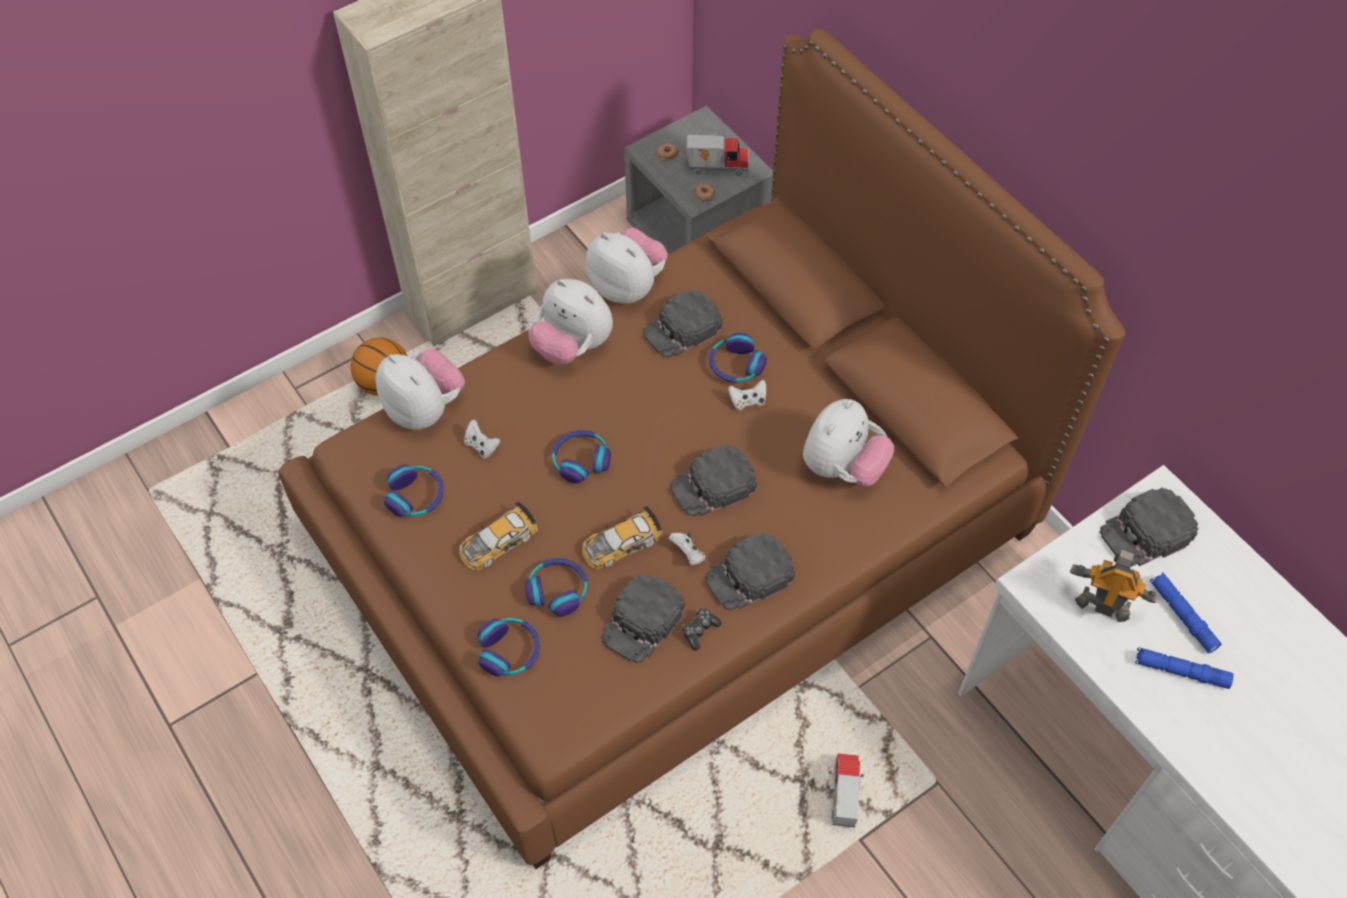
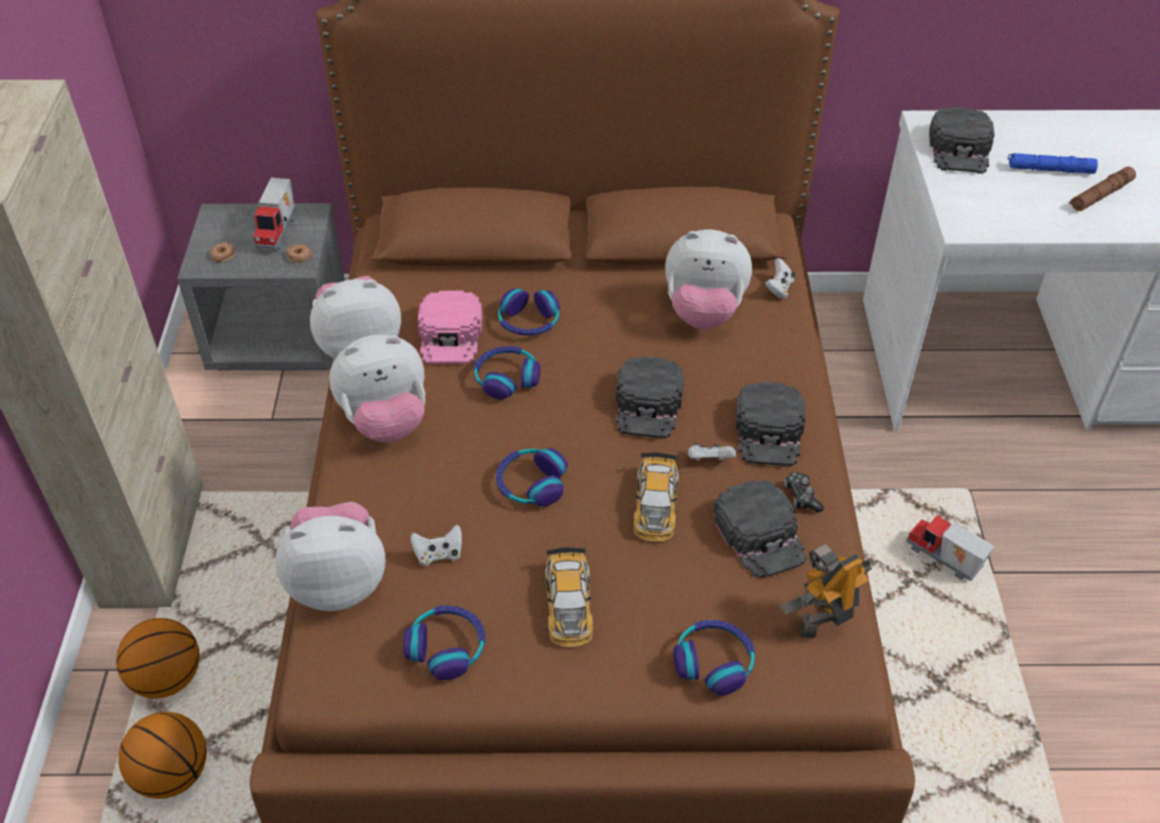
camera: 55 degrees left, 10 degrees down
headphones [525,558,588,617] -> headphones moved to [474,346,541,399]
black cap [643,289,723,358] -> pink cap [418,291,482,364]
toy truck [687,135,749,176] -> toy truck turned 150 degrees clockwise [254,178,296,250]
white game controller [728,379,766,410] -> white game controller moved to [765,258,795,298]
plush toy [803,399,894,486] -> plush toy turned 120 degrees clockwise [665,229,752,329]
toy robot [1070,549,1158,622] -> toy robot moved to [780,544,874,638]
blue flashlight [1135,647,1234,689] -> brown flashlight [1070,167,1136,211]
none -> basketball [118,712,207,799]

